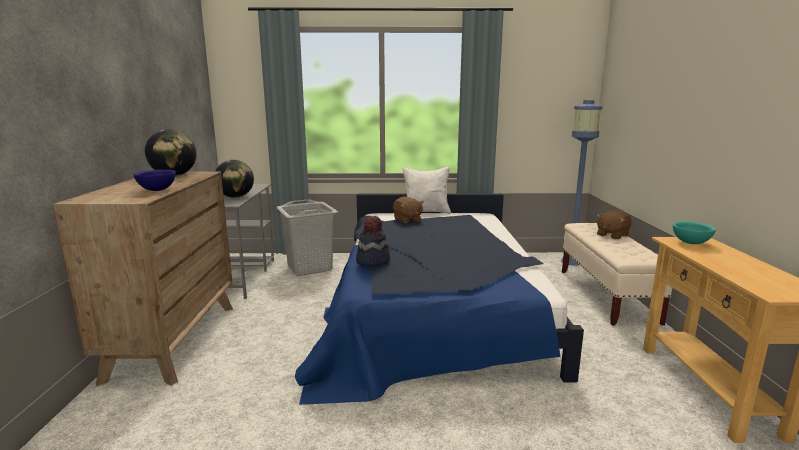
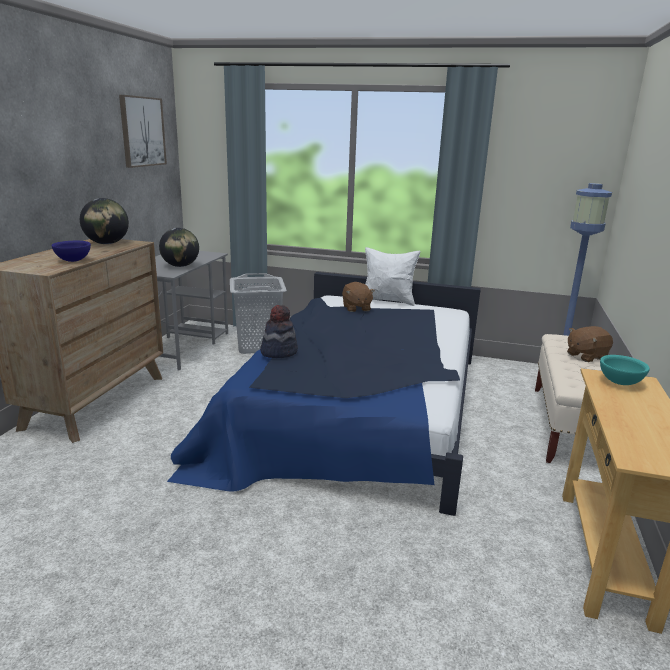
camera: 15 degrees right, 5 degrees up
none -> picture [119,95,167,168]

